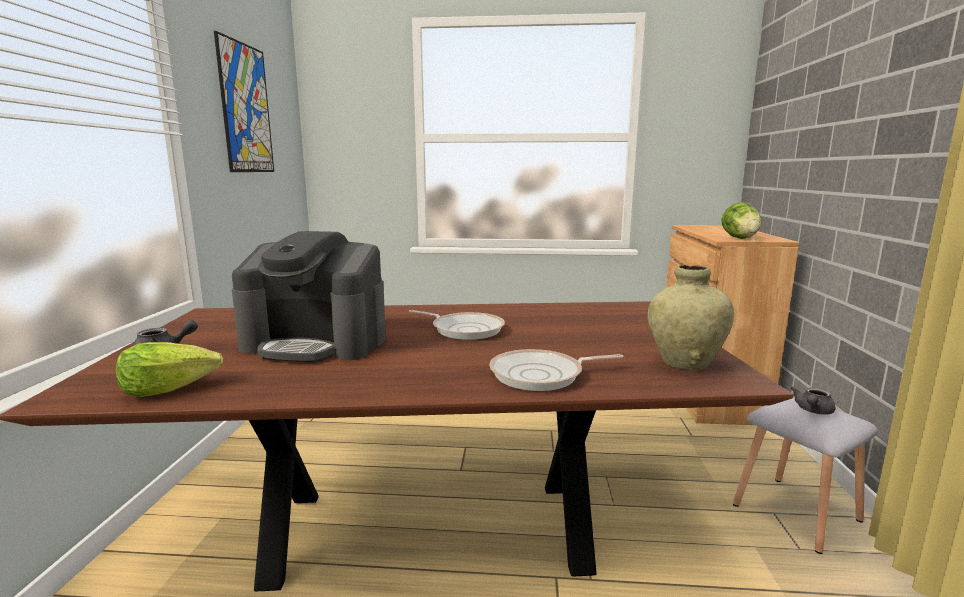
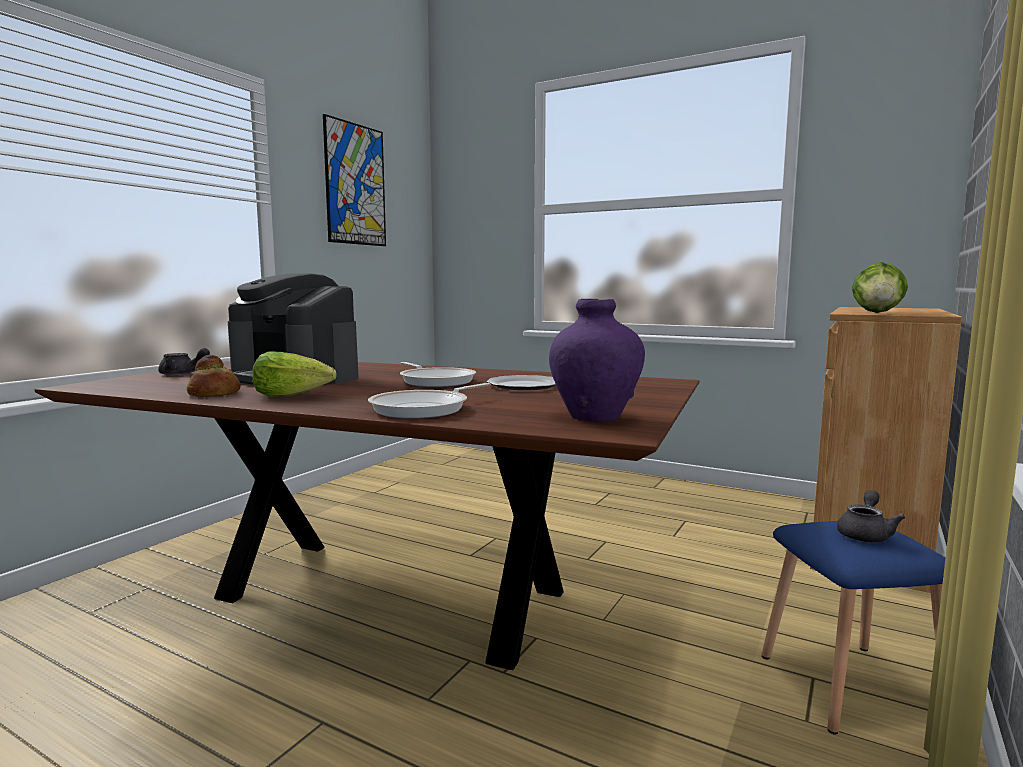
camera: 25 degrees right, 5 degrees down
lettuce [116,342,223,397] -> lettuce moved to [252,351,337,397]
frying pan [489,349,623,391] -> frying pan turned 60 degrees counterclockwise [368,383,491,419]
beige vase [648,265,734,370] -> purple vase [549,299,645,422]
grey stool [733,396,878,554] -> blue stool [762,521,946,735]
grey teapot [791,387,835,415] -> grey teapot turned 150 degrees clockwise [837,490,906,543]
none -> bread [187,355,241,397]
none -> plate [487,375,556,390]

